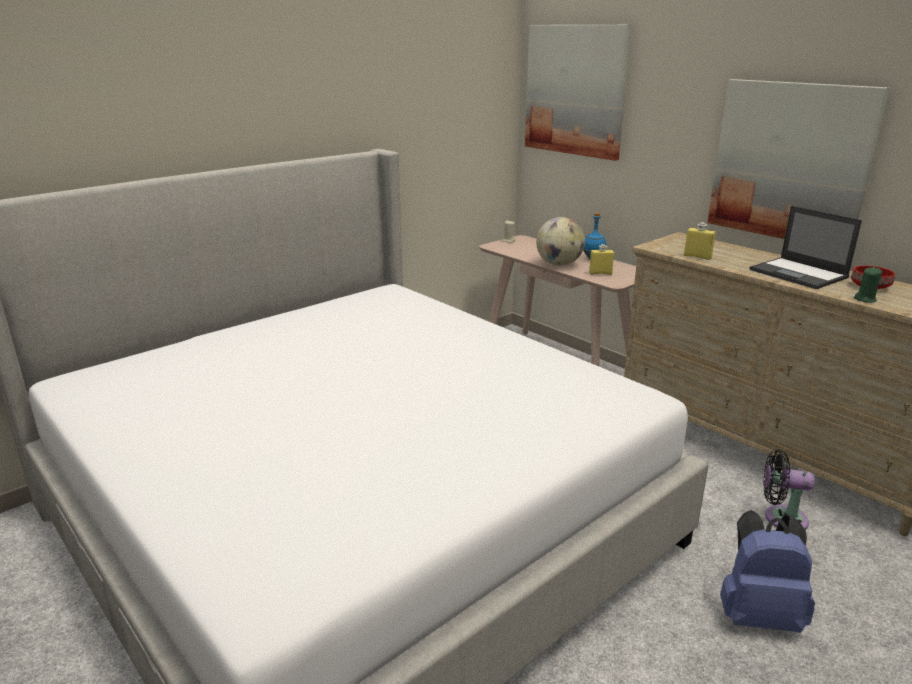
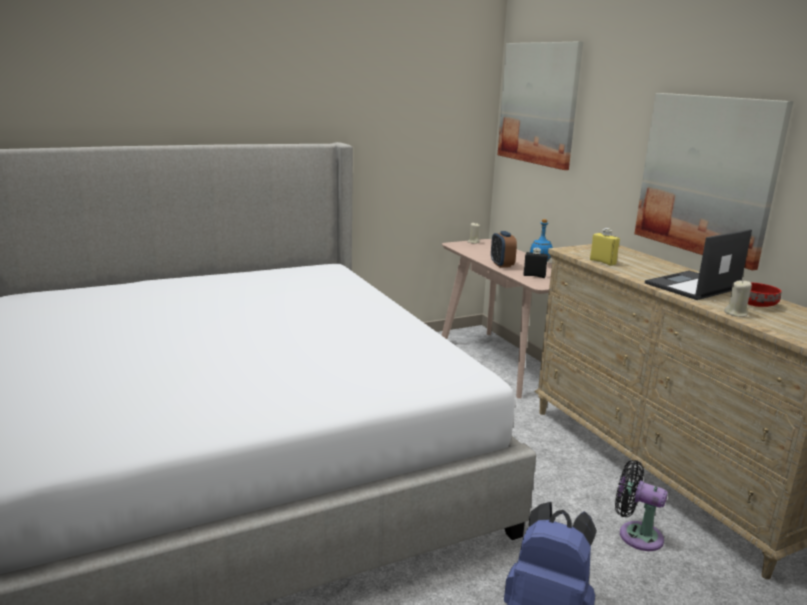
camera: 15 degrees right, 5 degrees down
globe [536,217,585,266] -> alarm clock [491,231,517,268]
yellow bottle [589,244,614,275] -> black bottle [523,248,548,278]
laptop [750,206,862,289] -> laptop turned 75 degrees clockwise [645,229,752,300]
green candle [854,267,882,303] -> beige candle [724,281,752,317]

